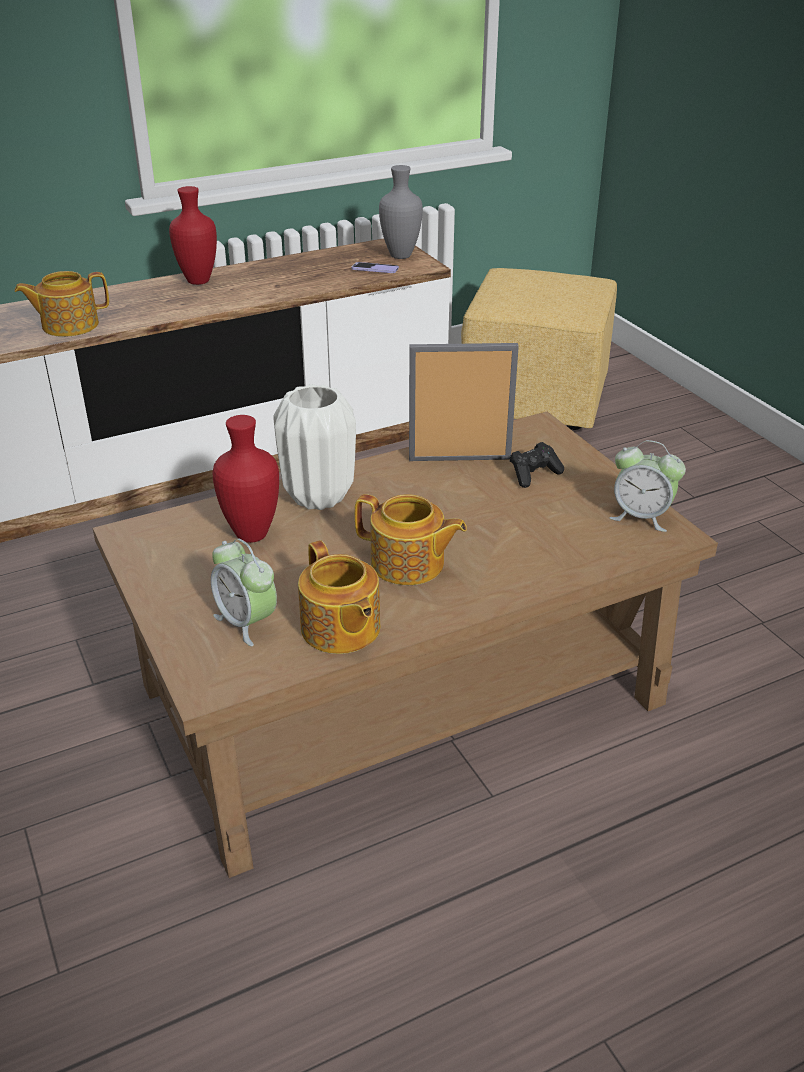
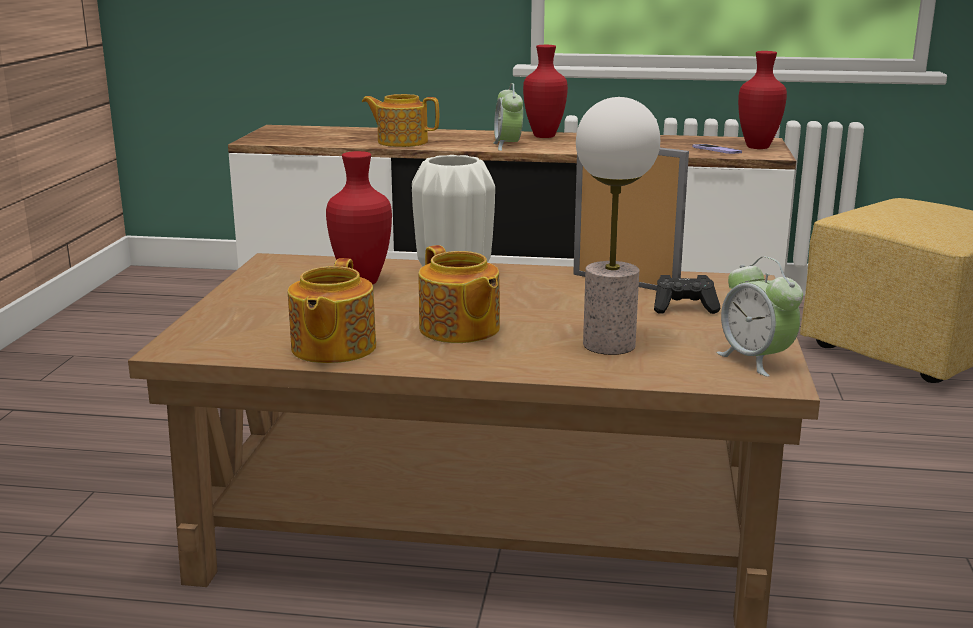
camera: 35 degrees right, 15 degrees down
alarm clock [211,538,277,646] -> alarm clock moved to [494,83,523,151]
grey vase [379,165,423,259] -> red vase [738,51,787,149]
none -> table lamp [576,97,660,355]

